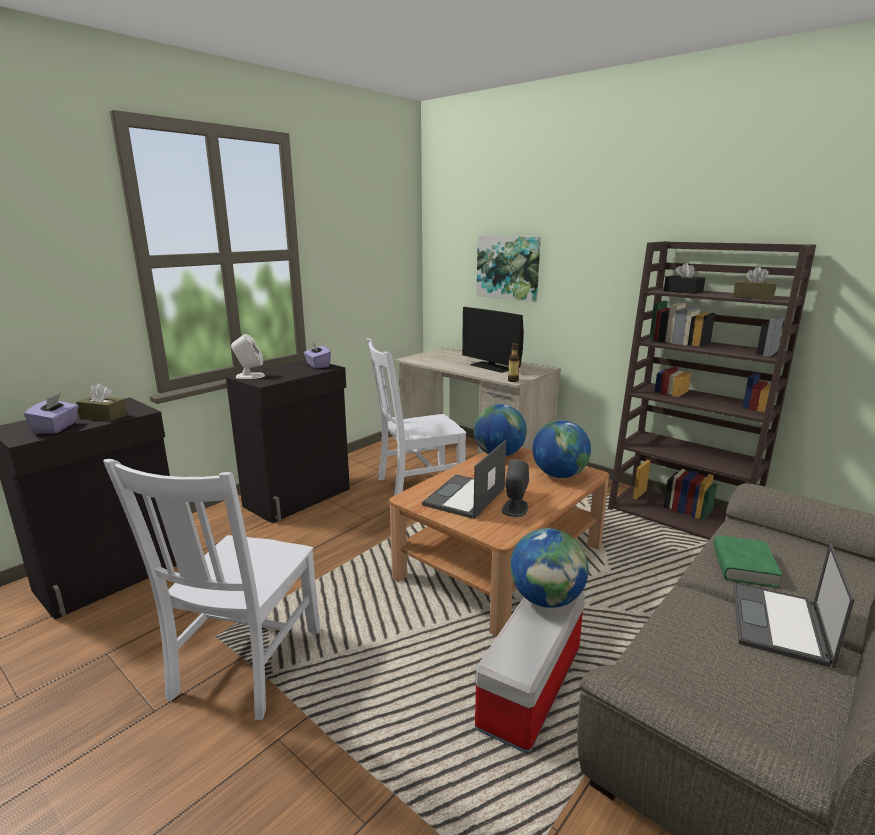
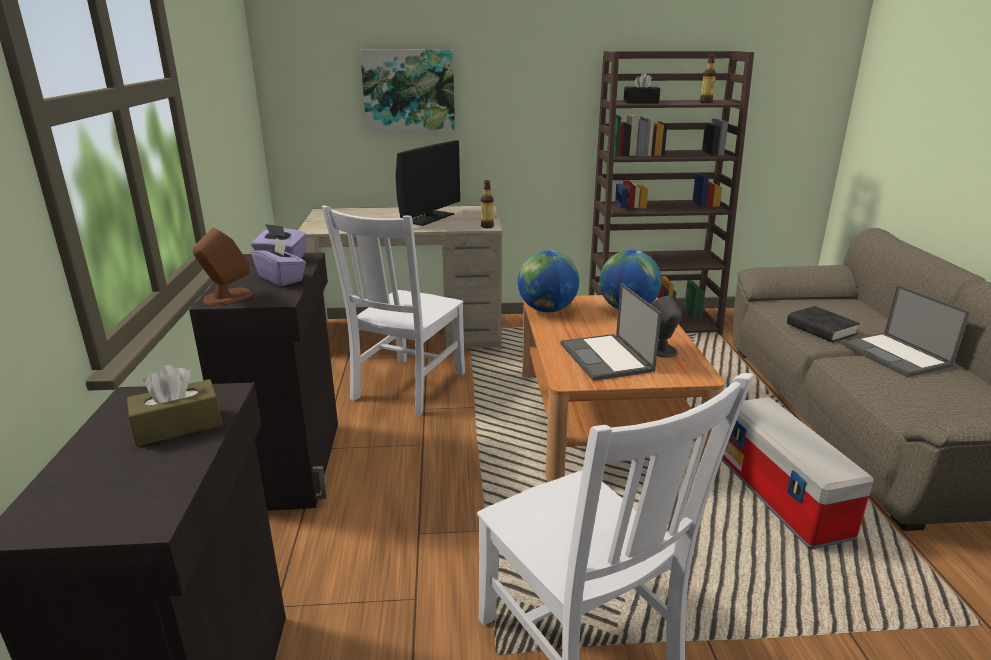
camera: 45 degrees left, 5 degrees up
purple tissue box [24,394,79,434] -> purple tissue box moved to [251,238,306,286]
white speaker [231,334,265,379] -> brown speaker [192,228,253,306]
monitor [462,307,524,373] -> monitor turned 60 degrees counterclockwise [395,140,460,226]
globe [510,528,588,608] -> none
green book [713,535,782,588] -> black book [787,306,860,342]
brown tissue box [733,266,776,300] -> bottle [700,54,716,103]

